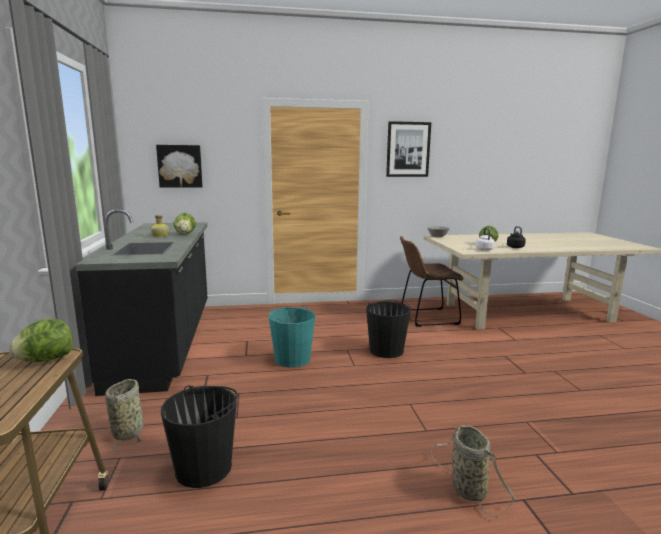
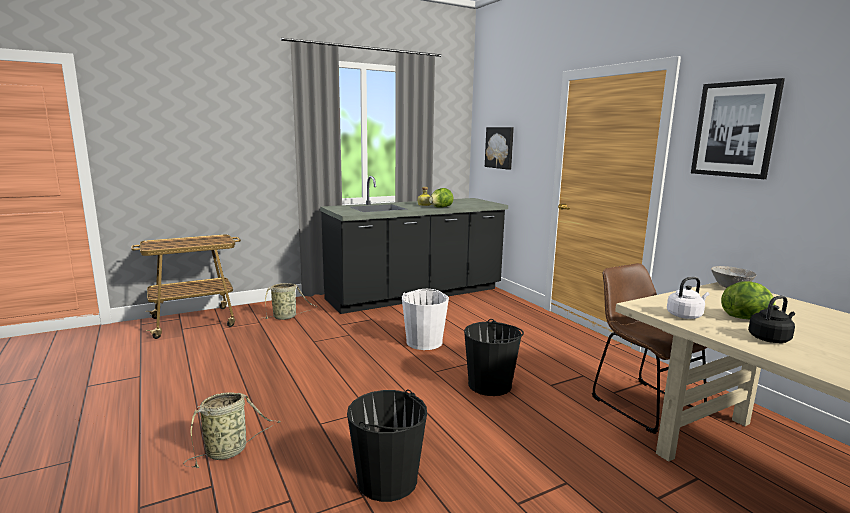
camera: 70 degrees right, 0 degrees up
lettuce [9,318,73,362] -> none
black bucket [161,385,238,488] -> black bucket moved to [347,390,427,502]
turquoise bucket [269,306,315,368] -> white bucket [402,289,449,350]

